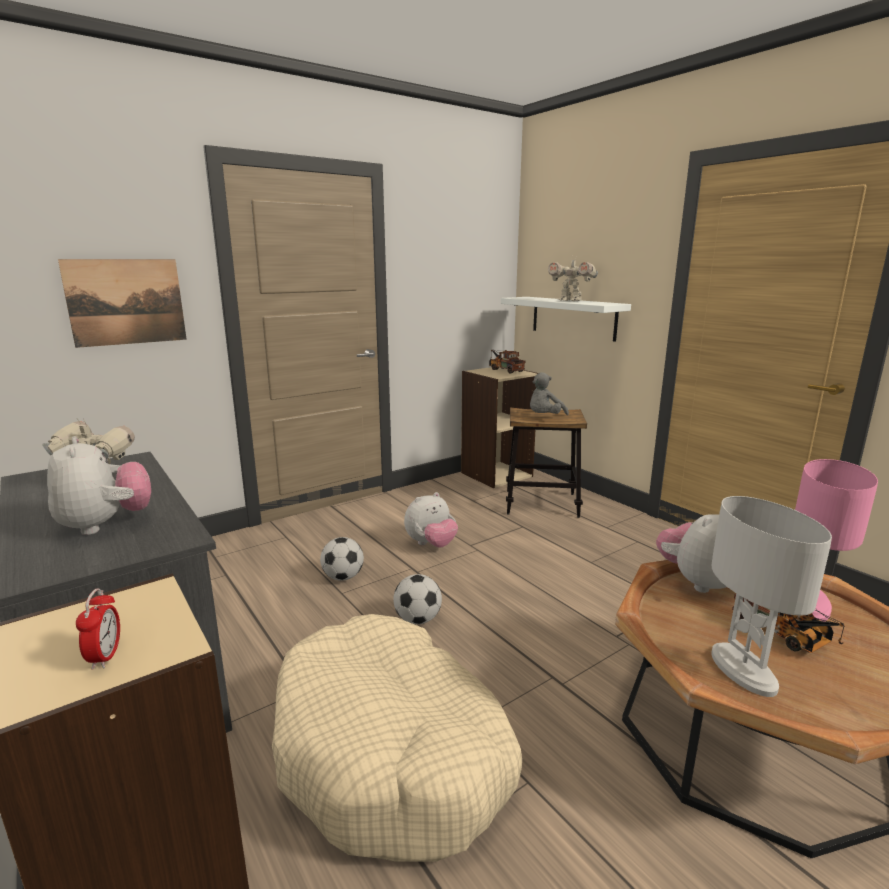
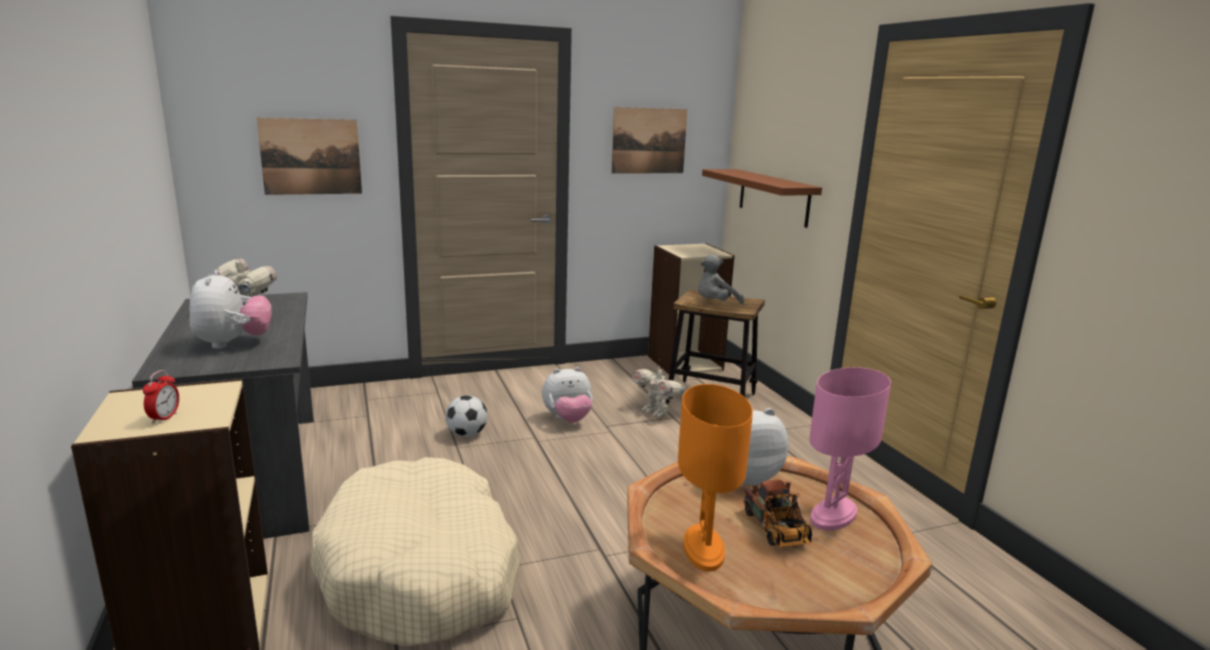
camera: 15 degrees right, 0 degrees up
football [393,574,442,624] -> none
toy truck [489,349,526,374] -> none
white shelf [501,297,631,342] -> brown shelf [702,169,822,228]
toy robot [548,255,598,301] -> toy robot moved to [632,368,685,417]
white table lamp [711,496,832,697] -> orange table lamp [678,384,753,571]
none -> picture [611,107,687,174]

